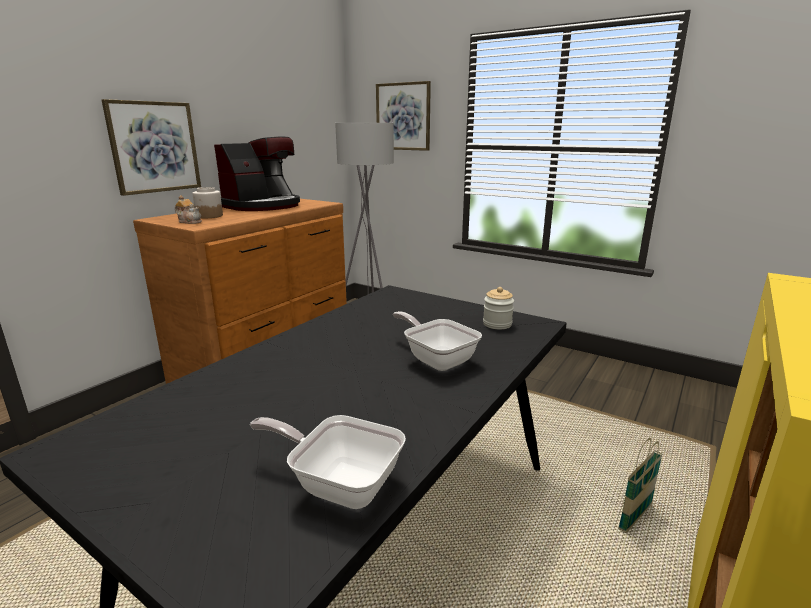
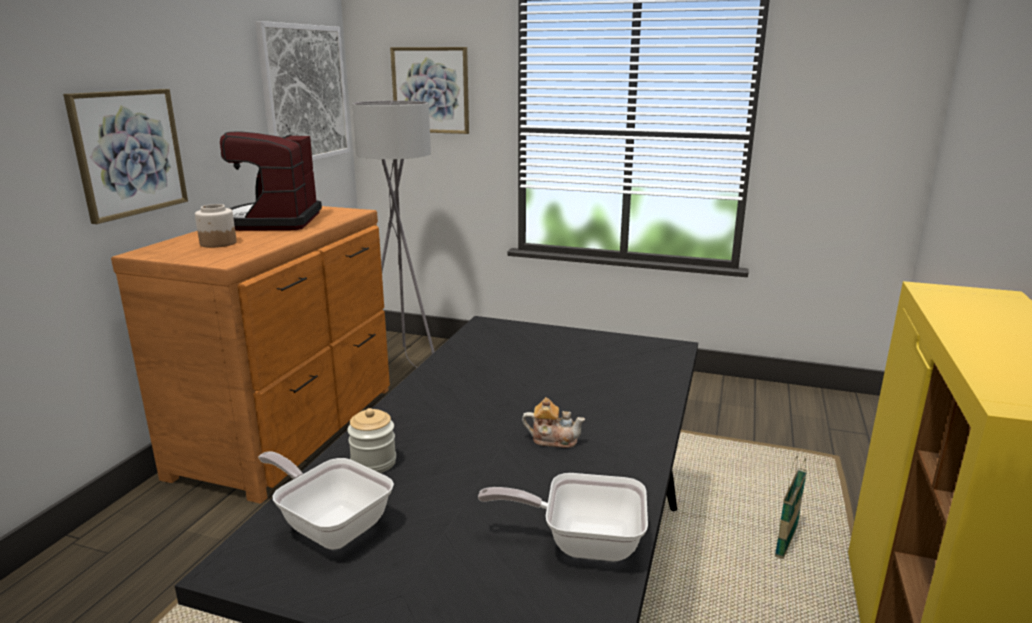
camera: 15 degrees left, 0 degrees up
teapot [175,195,202,224] -> teapot moved to [522,397,585,448]
coffee machine [214,137,300,211] -> coffee machine turned 150 degrees clockwise [220,131,322,231]
frying pan [393,311,482,371] -> frying pan moved to [258,451,394,550]
jar [483,287,514,329] -> jar moved to [347,408,396,473]
none -> picture [255,21,350,161]

